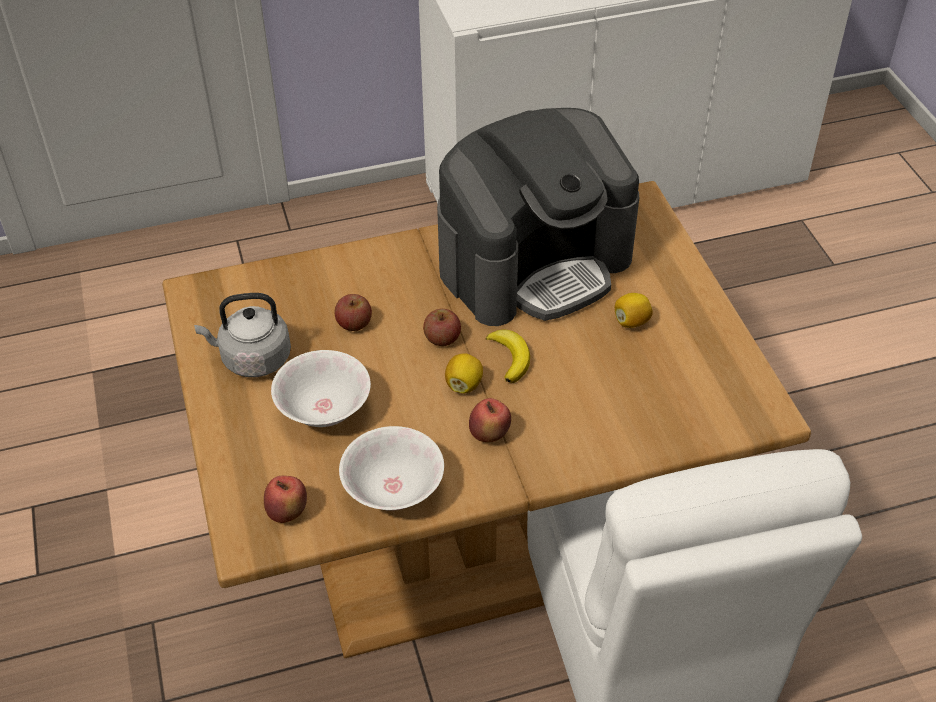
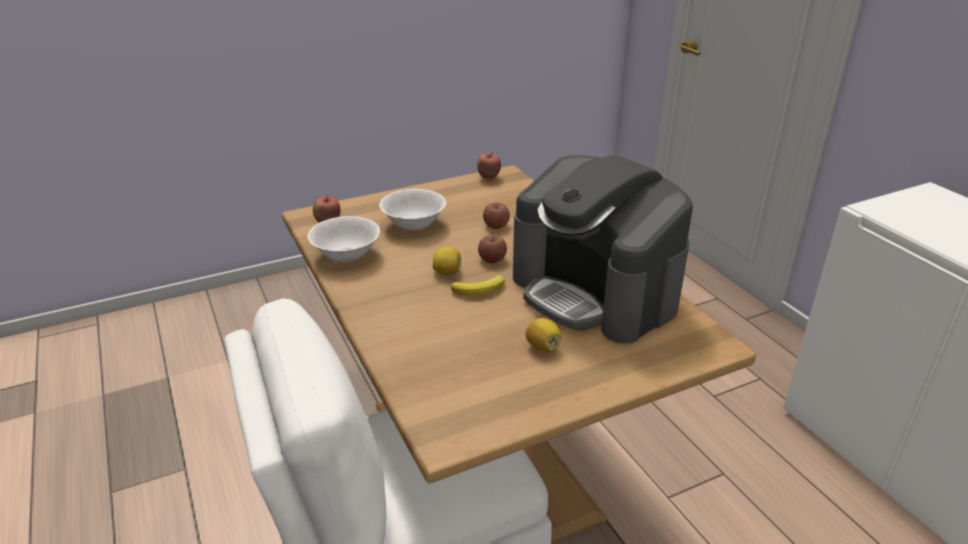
camera: 80 degrees right, 15 degrees down
grey kettle [194,293,291,377] -> none
apple [469,398,511,442] -> apple moved to [477,152,501,179]

